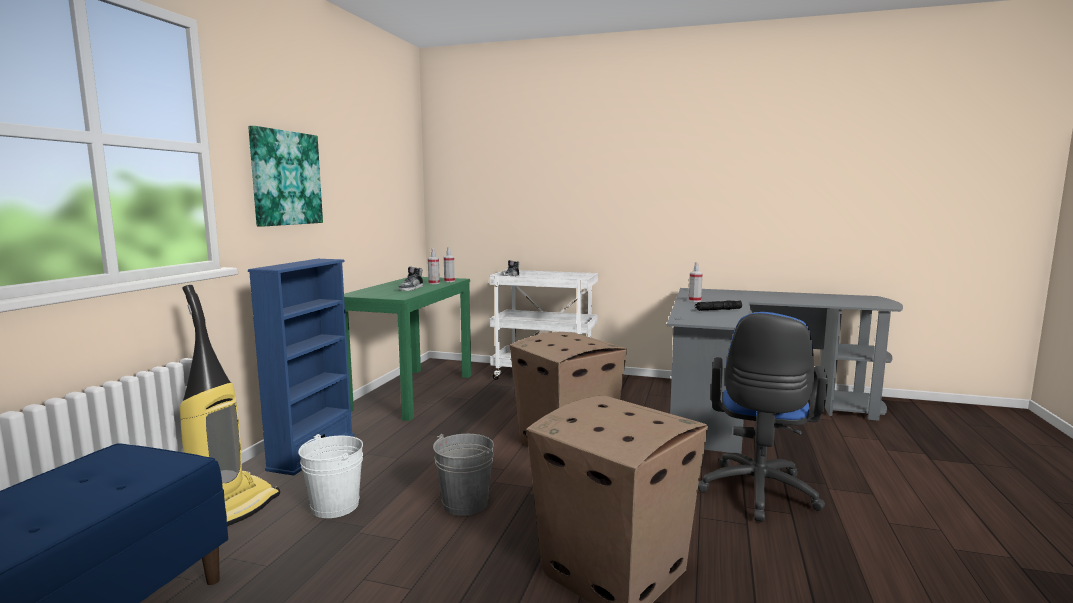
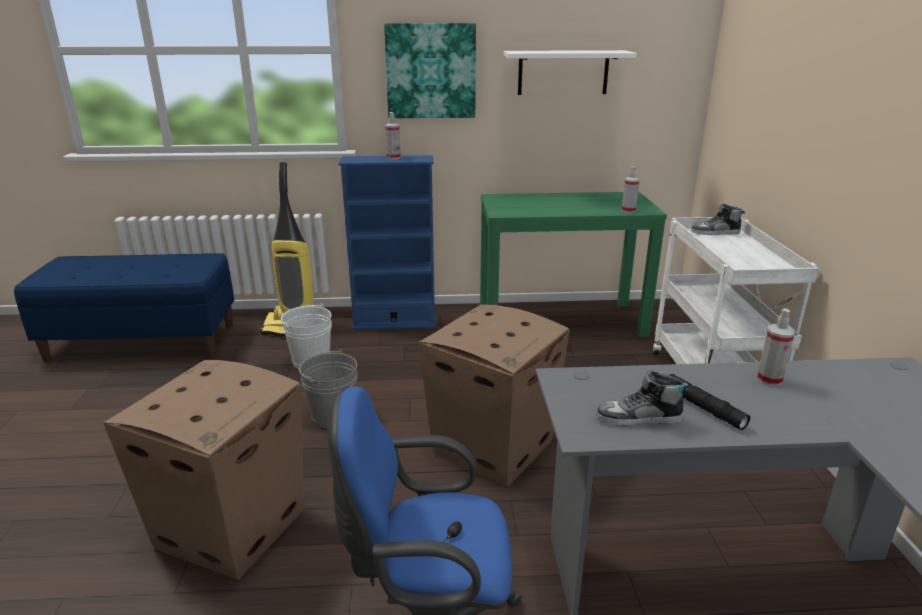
camera: 70 degrees right, 15 degrees up
shoe [398,266,423,291] -> shoe moved to [596,371,689,426]
spray bottle [428,248,440,284] -> spray bottle moved to [385,112,401,160]
none -> white shelf [504,50,637,95]

